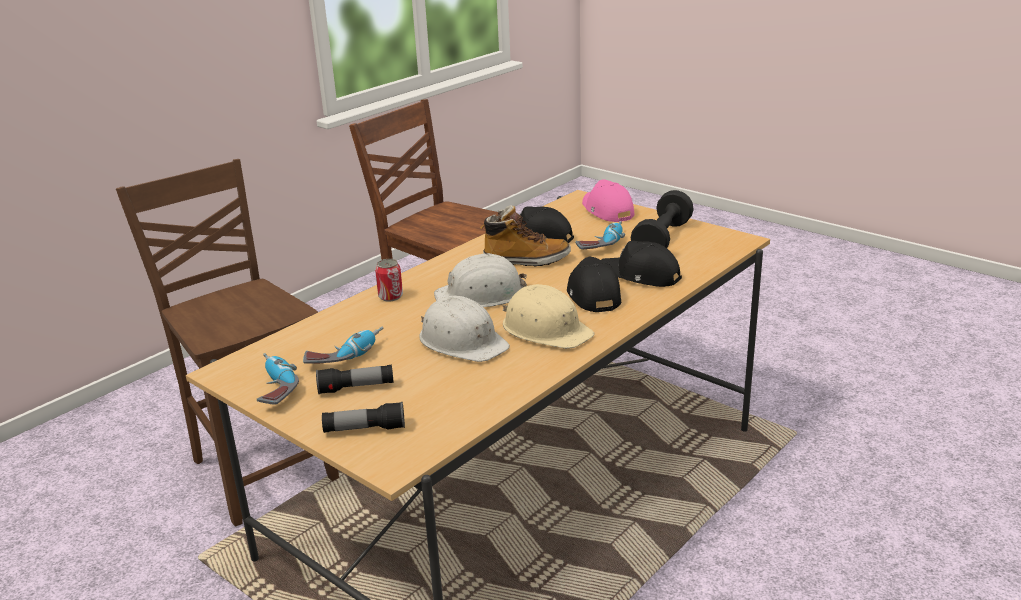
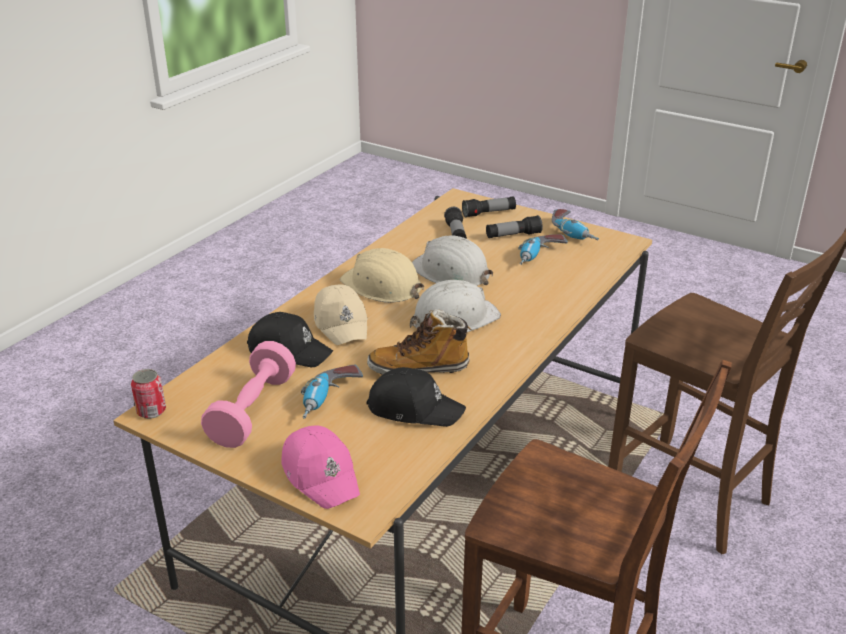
camera: 170 degrees right, 5 degrees up
can [375,259,403,301] -> can moved to [131,369,166,419]
black cap [567,257,621,312] -> beige cap [314,285,368,345]
black dumbbell [631,190,694,248] -> pink dumbbell [201,341,296,448]
none -> flashlight [444,207,467,239]

